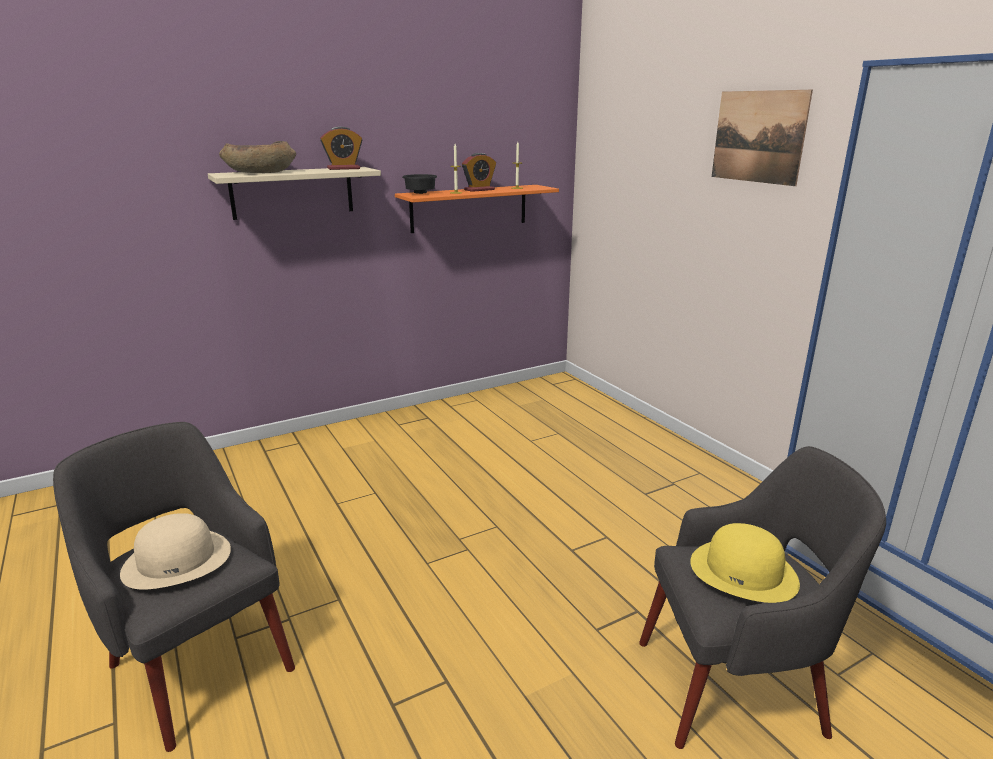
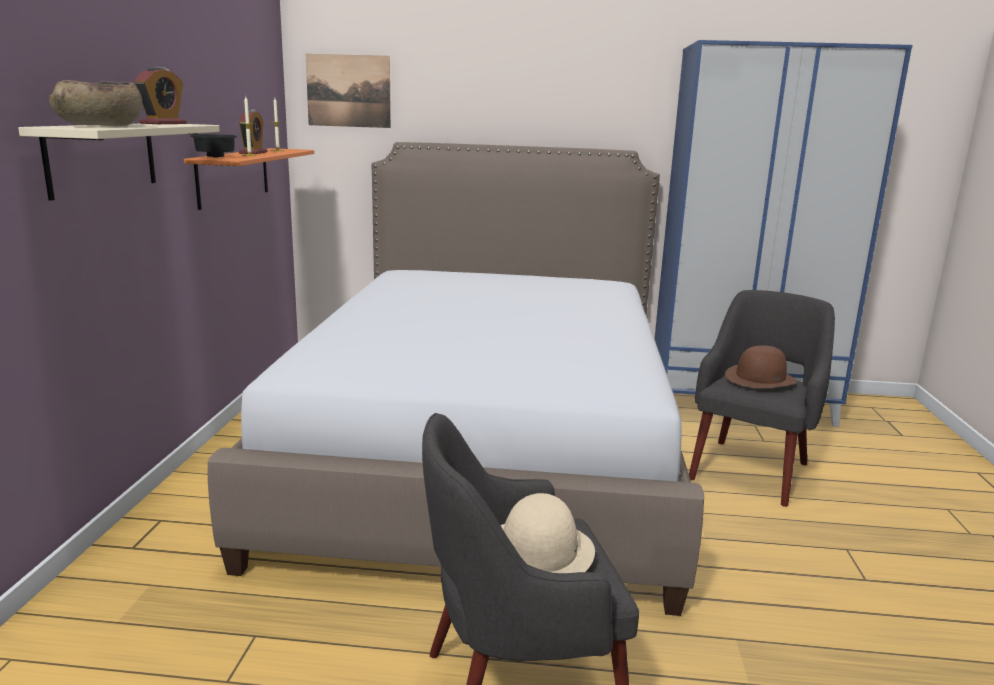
camera: 55 degrees left, 5 degrees down
yellow hat [690,523,800,603] -> brown hat [725,345,797,388]
picture [712,90,813,186] -> picture moved to [306,54,391,128]
none -> bed [208,142,704,616]

